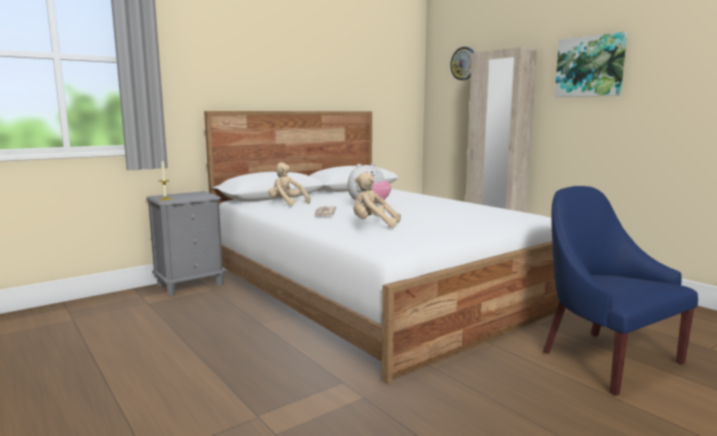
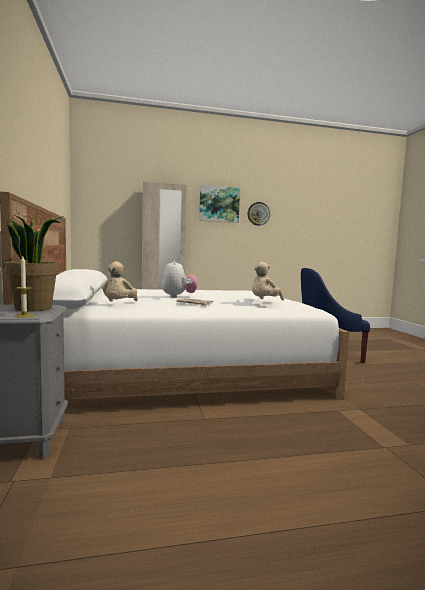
camera: 65 degrees left, 5 degrees down
beige plush toy [268,162,310,206] -> beige plush toy turned 60 degrees counterclockwise [102,261,138,302]
wall clock [450,47,474,80] -> wall clock moved to [248,202,270,226]
none -> potted plant [5,212,64,311]

